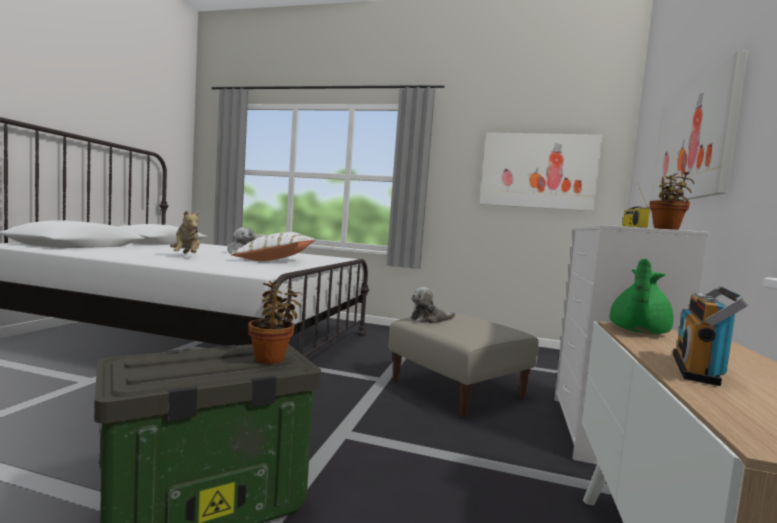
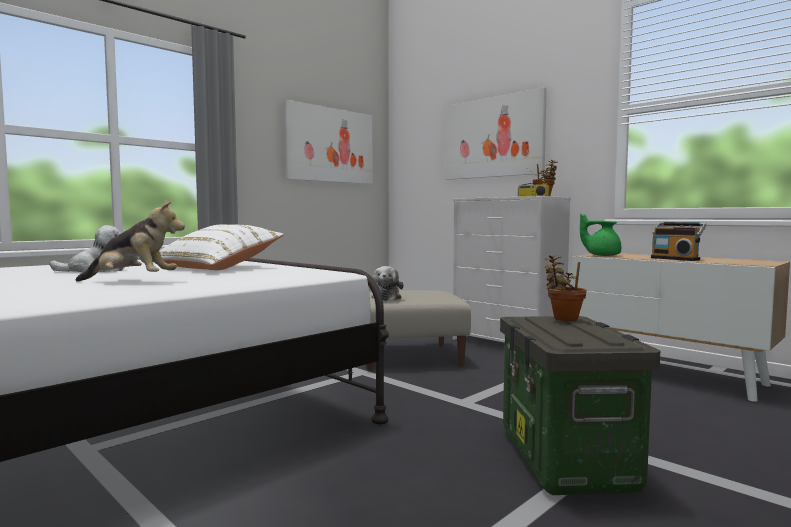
camera: 60 degrees left, 0 degrees up
green teapot [610,259,674,334] -> green teapot turned 135 degrees clockwise [580,213,621,256]

